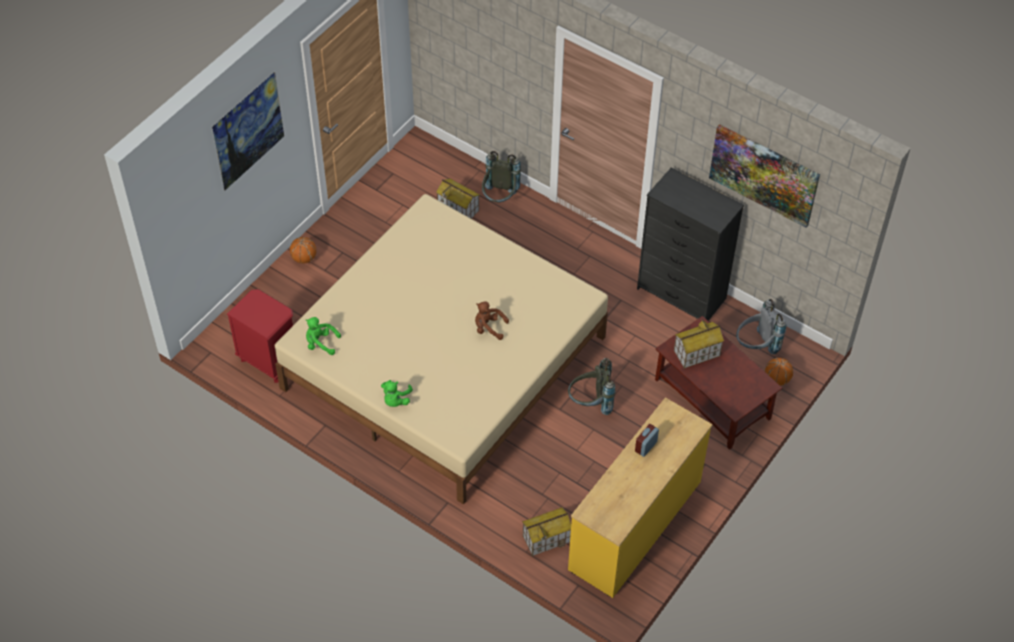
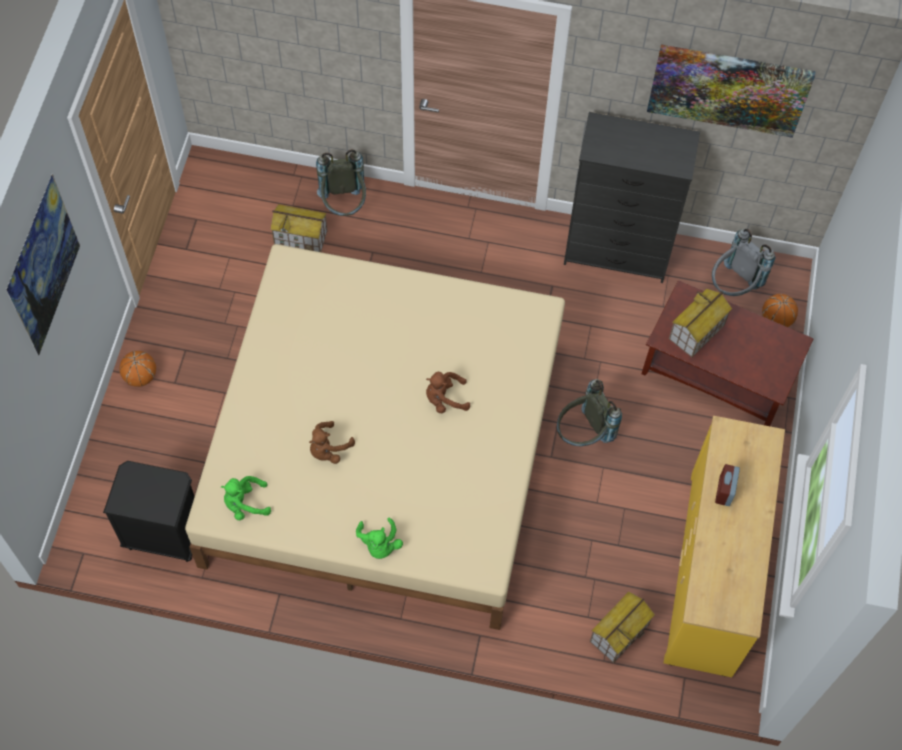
camera: 25 degrees left, 10 degrees up
red nightstand [227,289,293,383] -> black nightstand [103,461,195,562]
none -> brown plush toy [309,421,355,464]

